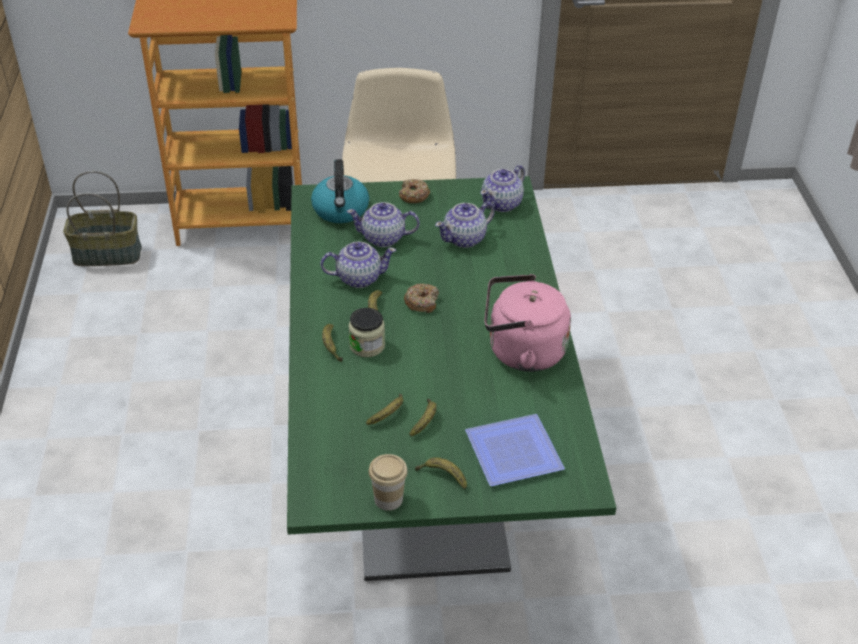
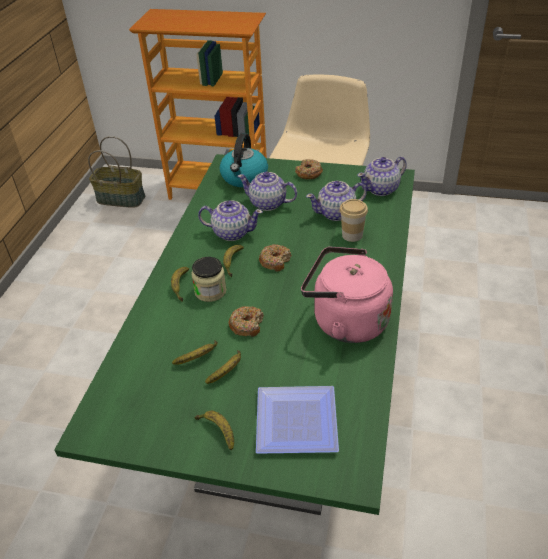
camera: 20 degrees right, 0 degrees up
cup [369,454,408,511] -> cup moved to [340,199,368,242]
none -> donut [228,306,264,337]

